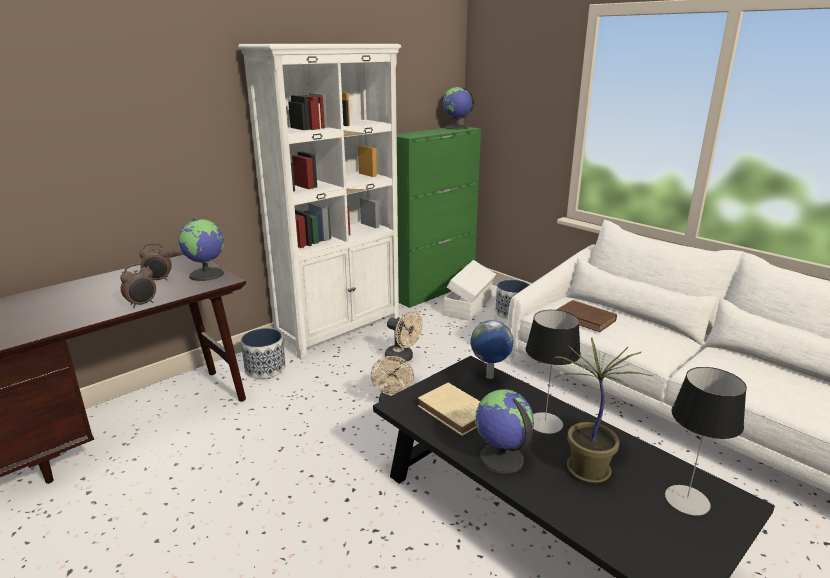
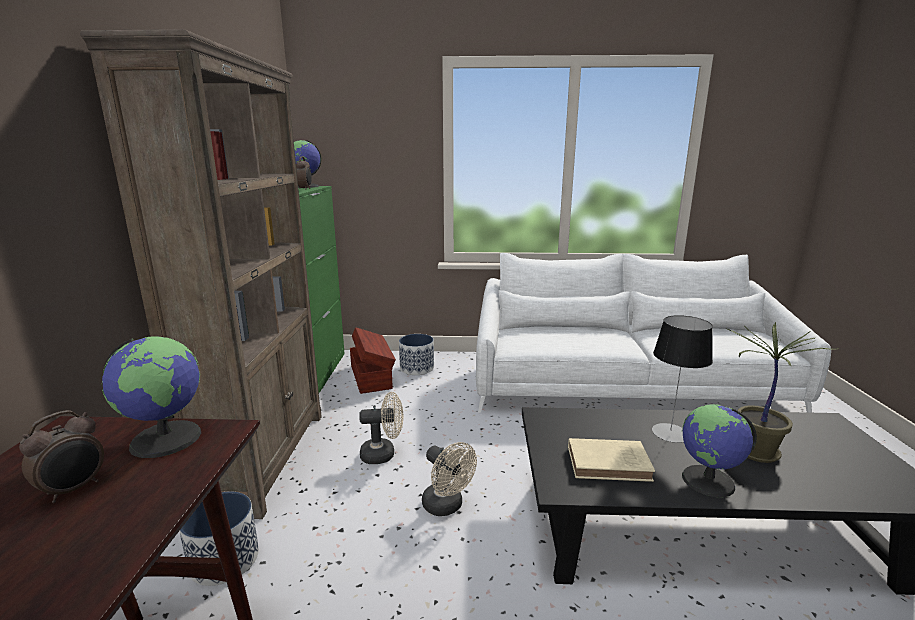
camera: 45 degrees left, 5 degrees down
alarm clock [120,264,156,308] -> alarm clock moved to [296,156,312,190]
white bookcase [238,44,401,360] -> brown bookcase [80,29,322,519]
white storage box [444,260,496,321] -> brown storage box [350,327,396,394]
globe [470,320,514,379] -> none
brown book [556,300,617,332] -> none
table lamp [665,367,747,516] -> none

